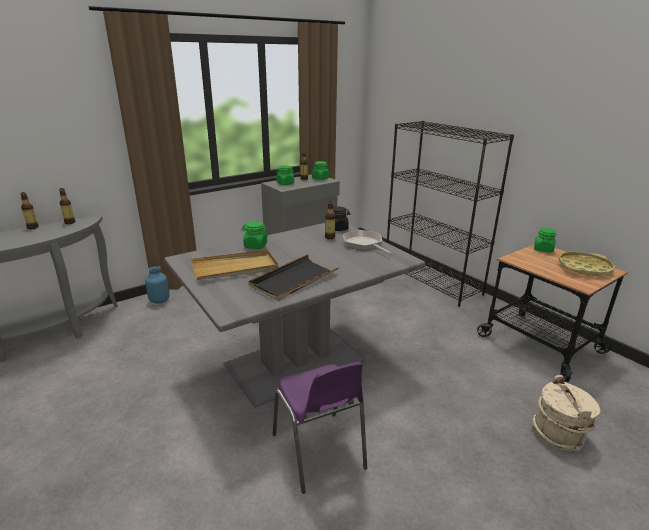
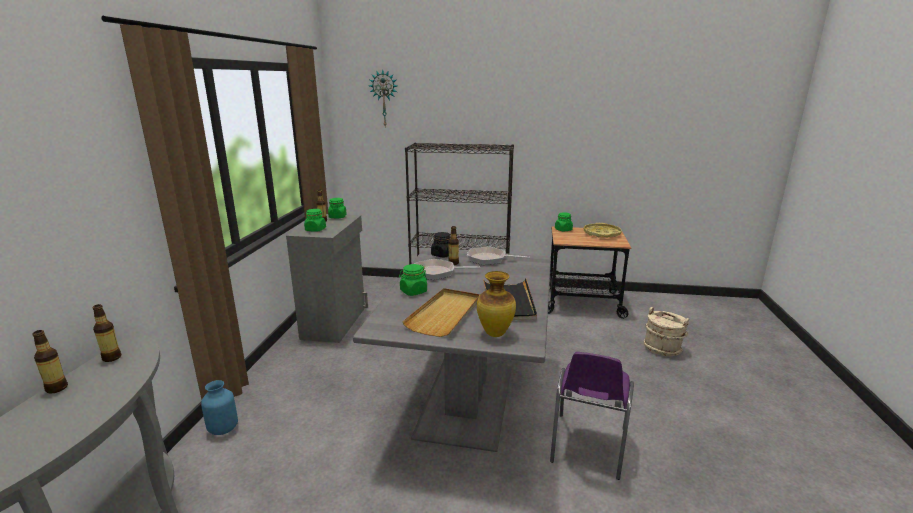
camera: 45 degrees left, 5 degrees down
purple chair [273,362,367,494] -> purple chair turned 90 degrees clockwise [550,352,634,480]
none -> wall clock [369,69,397,126]
none -> frying pan [415,259,480,280]
none -> vase [477,271,516,337]

